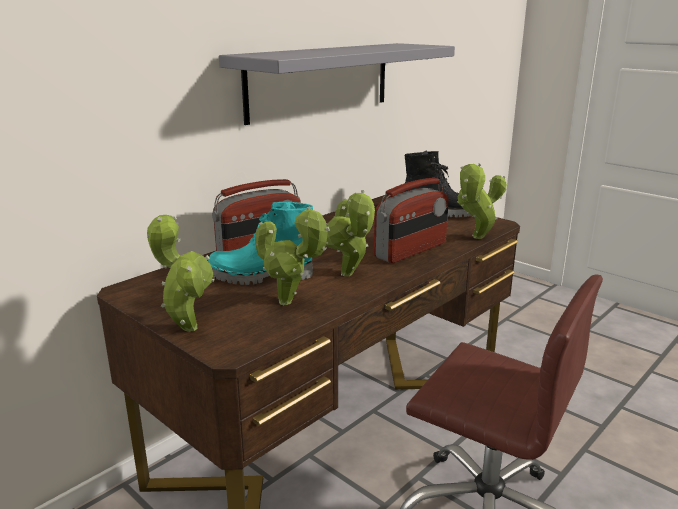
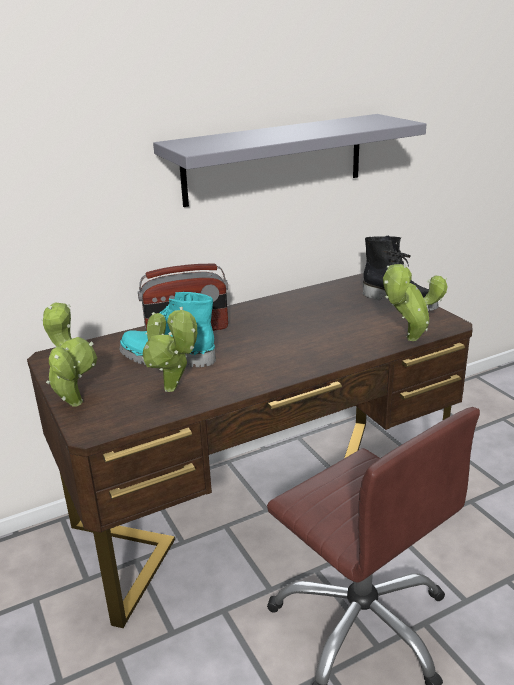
camera: 20 degrees right, 5 degrees up
potted plant [326,190,375,276] -> none
radio [374,178,449,263] -> none

